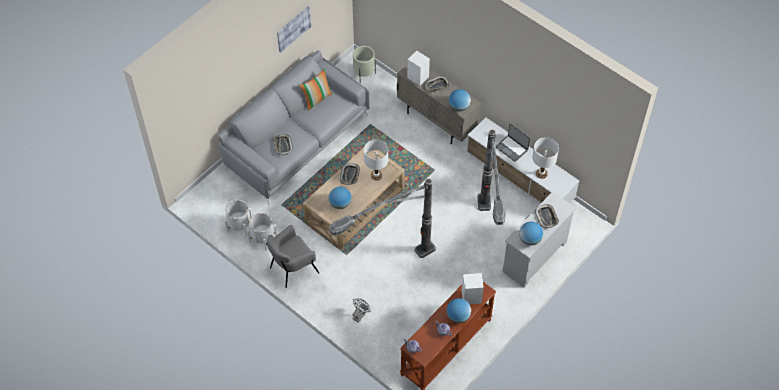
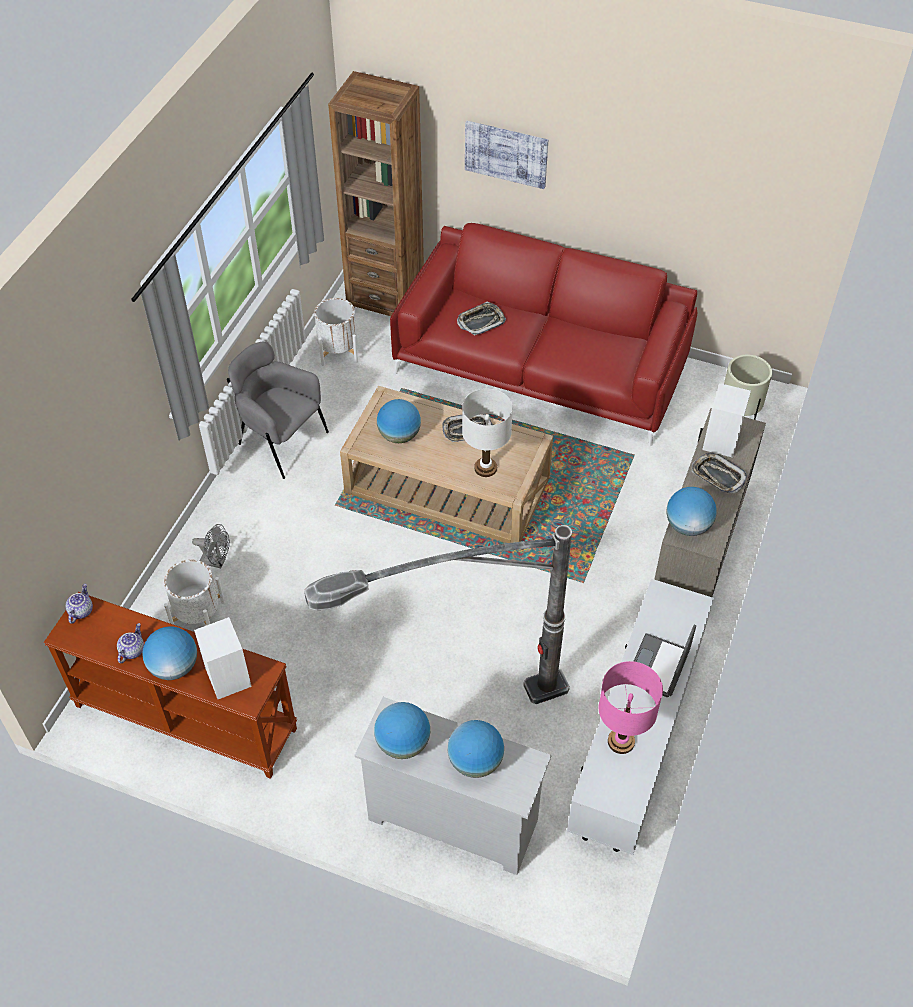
camera: 70 degrees right, 5 degrees down
grey sofa [217,50,369,205] -> red sofa [390,223,697,446]
white planter [247,213,277,251] -> white planter moved to [164,560,225,625]
picture [277,6,311,53] -> picture moved to [465,121,548,189]
pillow [300,68,333,111] -> none
floor lamp [329,178,436,258] -> none
white table lamp [532,137,559,179] -> pink table lamp [599,661,663,754]
tray [535,204,559,228] -> globe [447,720,504,778]
none -> brown bookcase [328,71,424,316]

